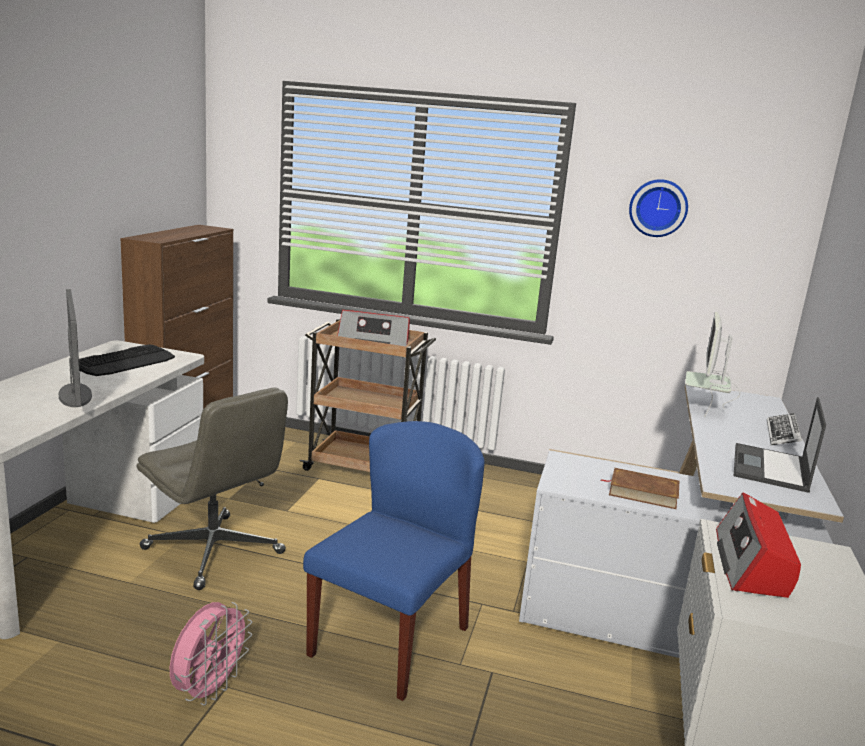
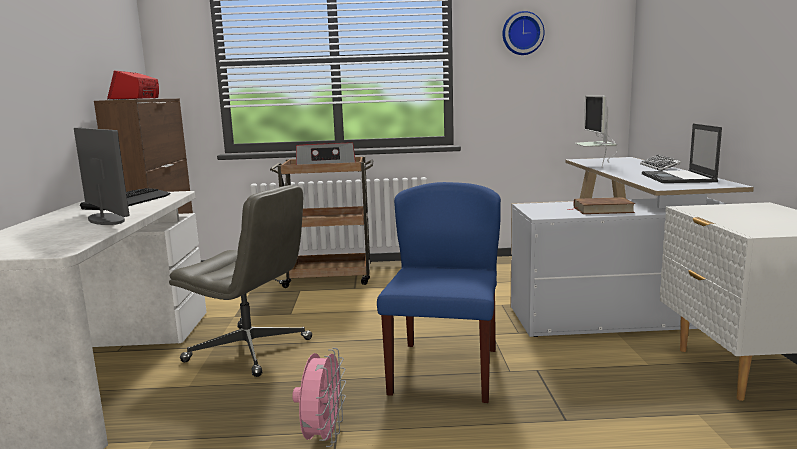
camera: 15 degrees left, 5 degrees down
radio [716,493,801,598] -> radio moved to [107,71,159,100]

